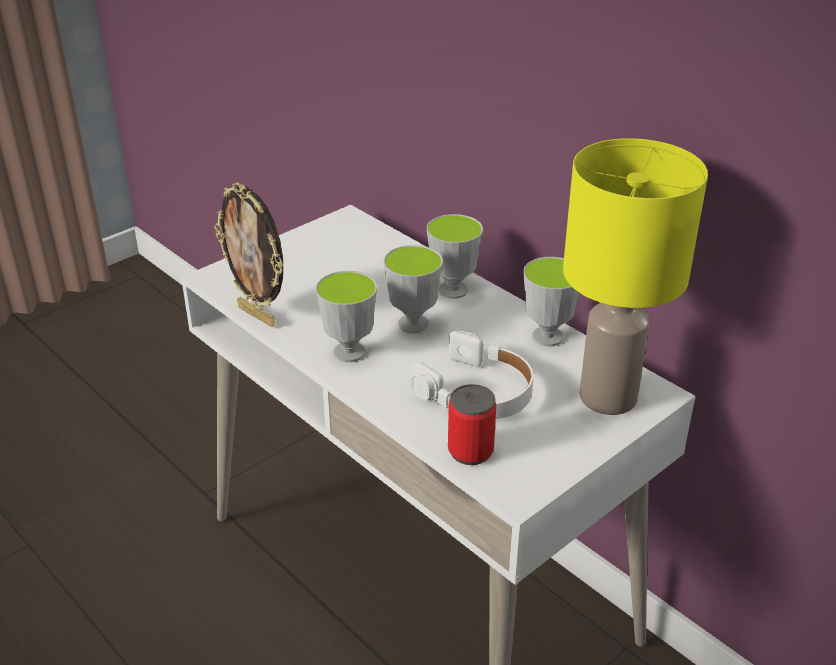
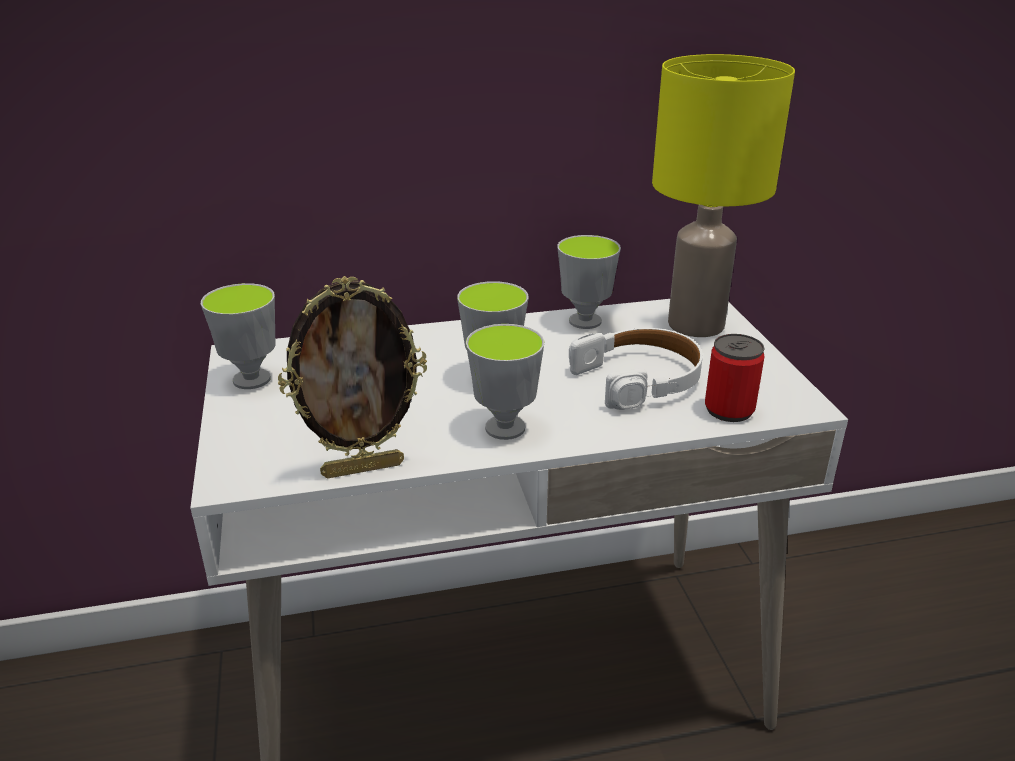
camera: 60 degrees left, 5 degrees down
cup [427,214,483,299] -> cup moved to [201,283,276,389]

